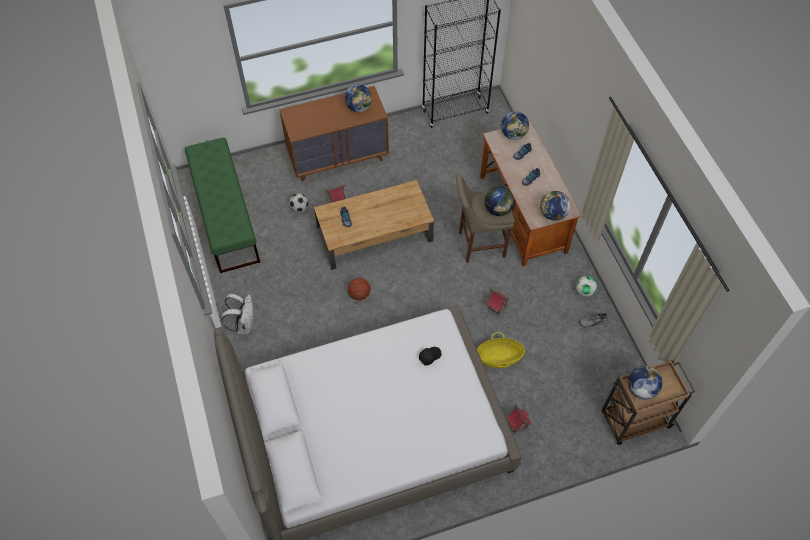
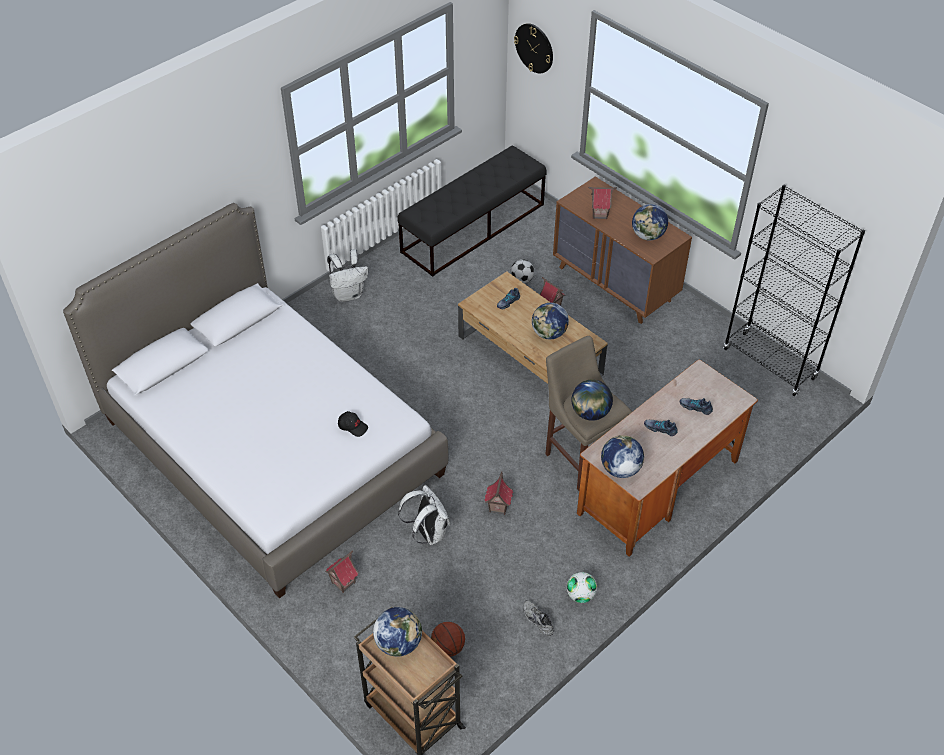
camera: 65 degrees right, 10 degrees down
green bench [185,137,260,273] -> black bench [397,145,547,277]
basketball [348,278,370,300] -> basketball moved to [431,622,465,657]
basket [477,332,525,368] -> white backpack [398,485,450,545]
globe [501,111,529,140] -> globe moved to [532,303,569,339]
none -> wall clock [514,23,553,73]
none -> toy house [588,187,617,219]

